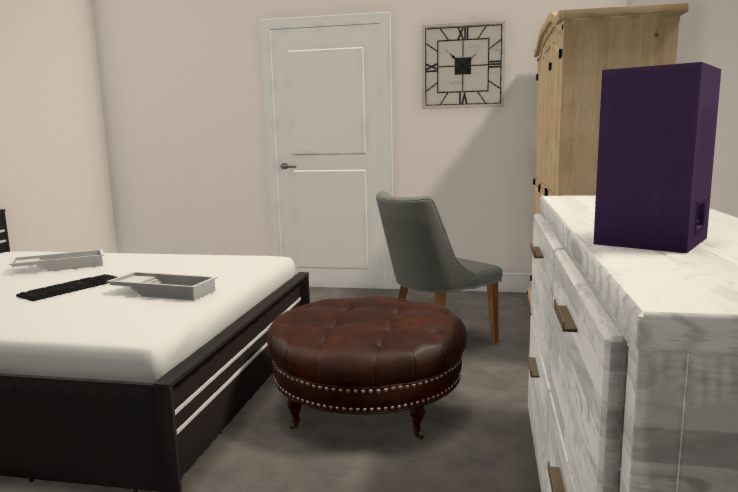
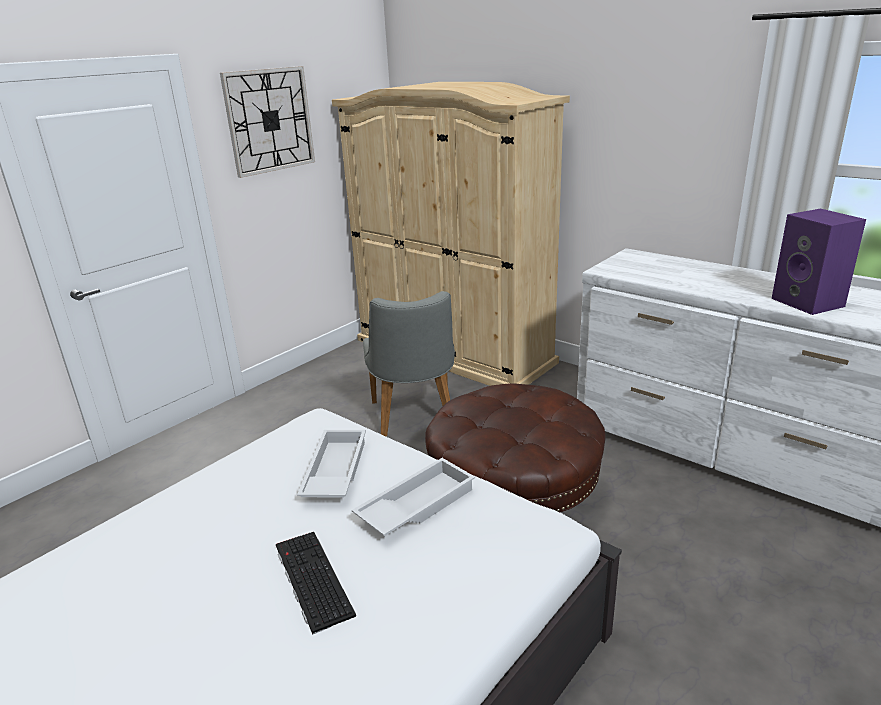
camera: 60 degrees left, 15 degrees up
white tray [9,249,104,271] -> white tray moved to [297,430,366,498]

